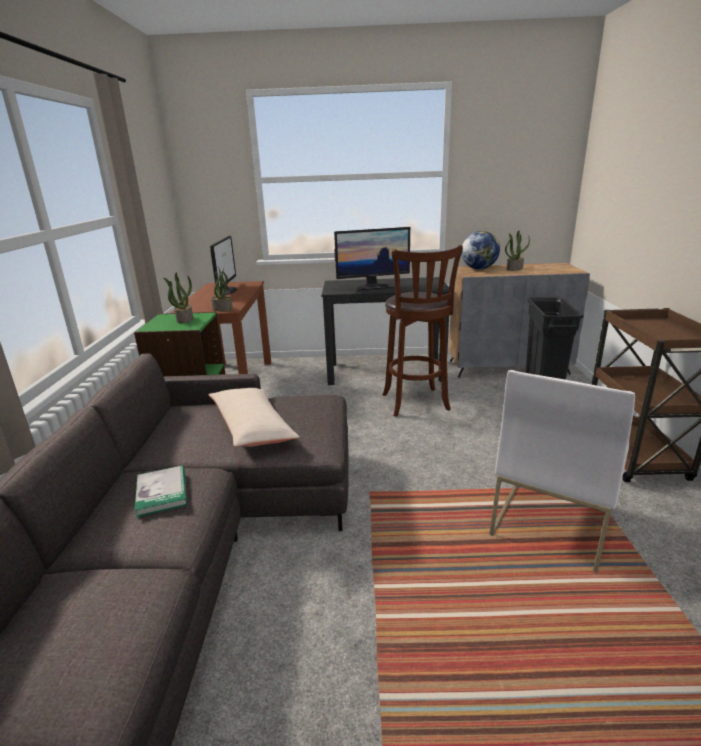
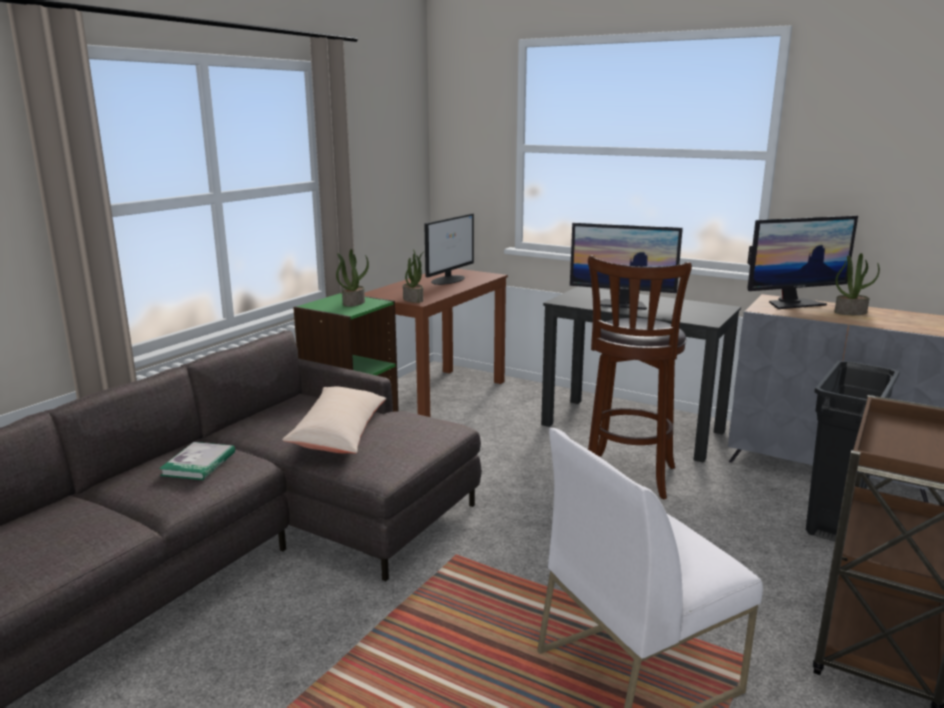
camera: 30 degrees right, 5 degrees down
globe [462,231,500,269] -> monitor [747,216,858,309]

